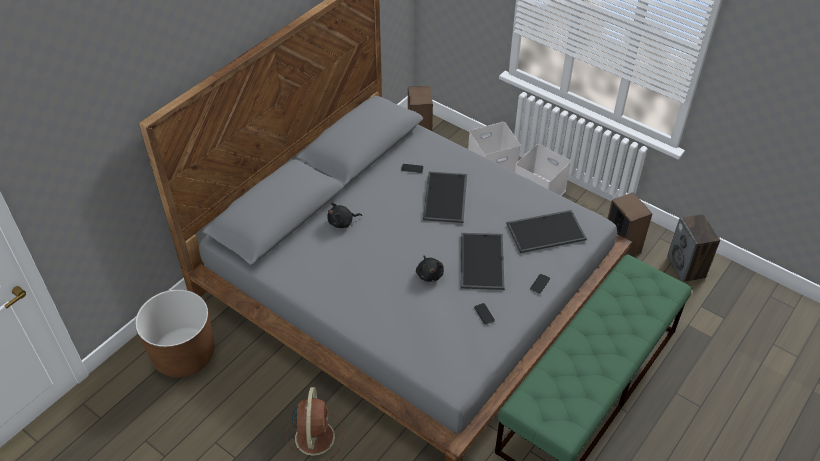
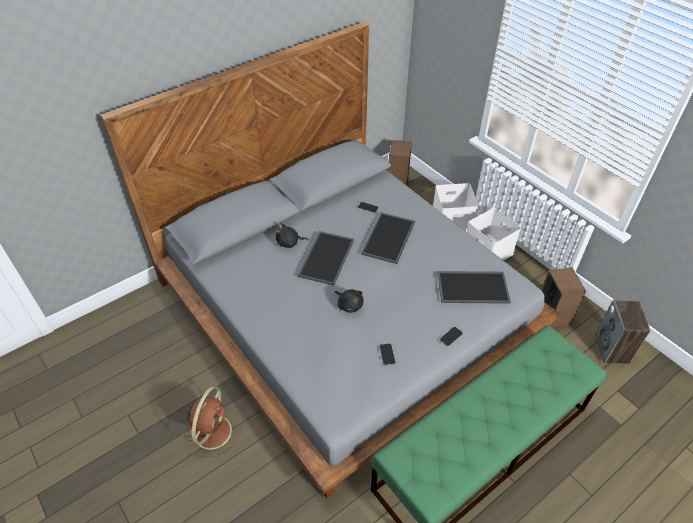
camera: 15 degrees right, 0 degrees up
brown planter [135,289,215,377] -> none
black plush toy [416,255,444,282] -> black plush toy turned 45 degrees counterclockwise [335,289,364,313]
tray [461,233,504,290] -> tray moved to [297,231,354,285]

